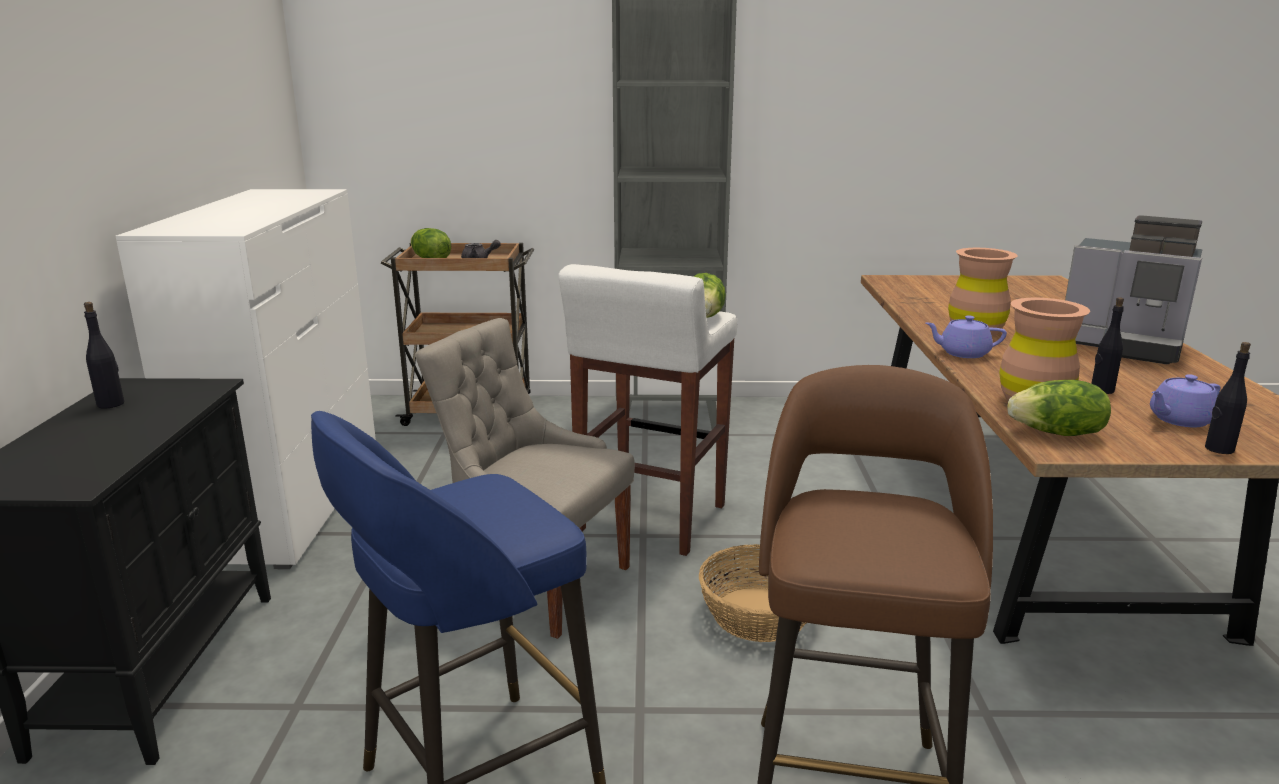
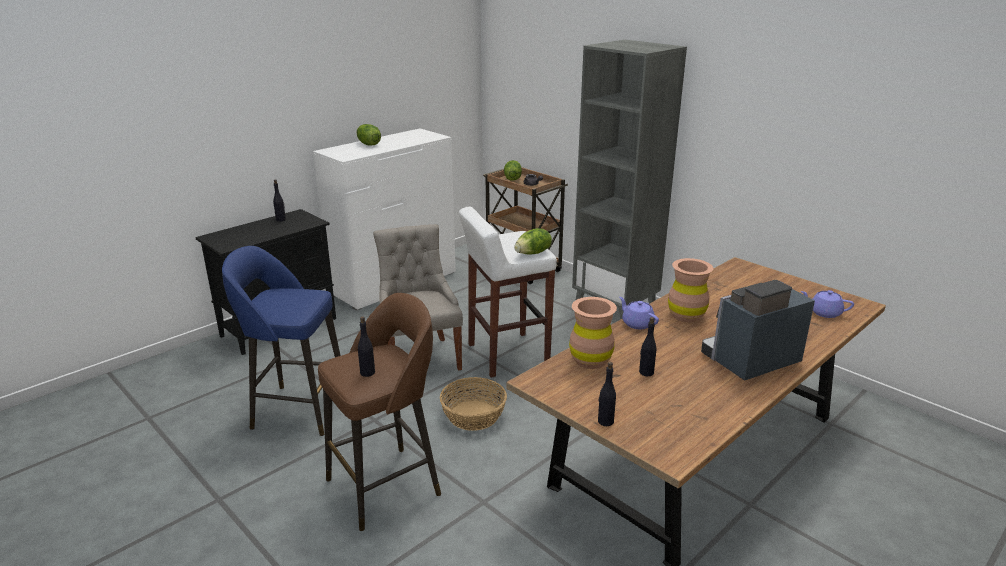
camera: 45 degrees right, 5 degrees up
lettuce [1007,380,1111,436] -> lettuce moved to [357,124,381,145]
coffee machine [1065,215,1202,364] -> coffee machine turned 75 degrees clockwise [701,280,815,381]
purple teapot [1150,374,1220,427] -> purple teapot moved to [800,290,854,318]
none -> black bottle [358,316,375,377]

